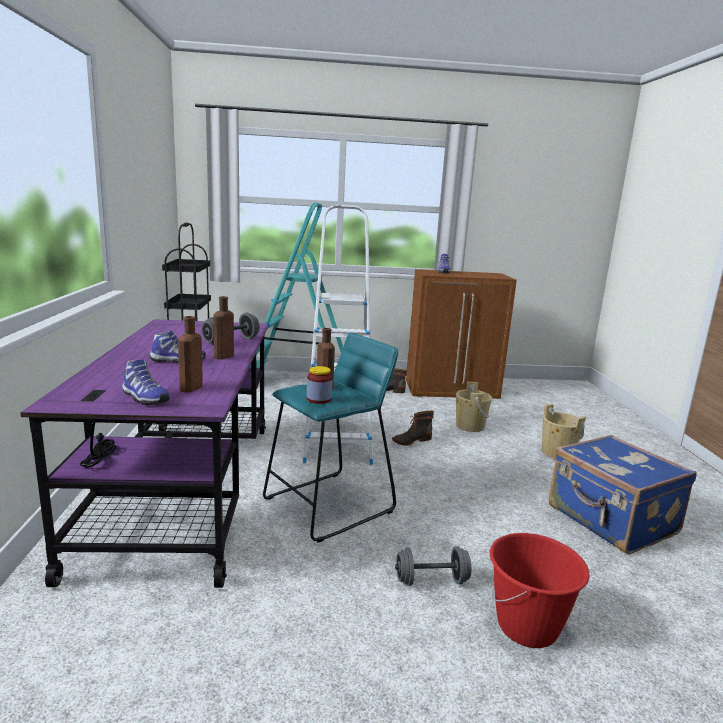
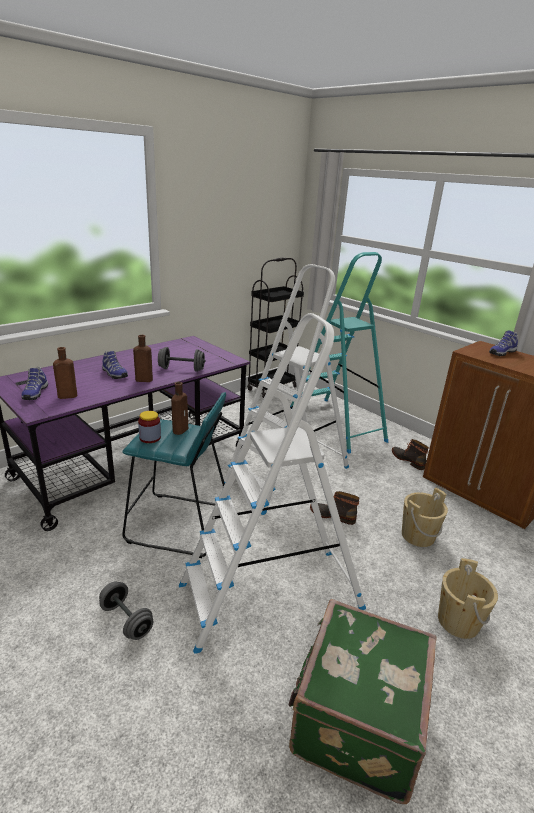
camera: 50 degrees right, 10 degrees up
red bucket [490,533,590,648] -> none
blue suitcase [549,435,697,554] -> green suitcase [289,599,437,804]
none -> white step ladder [179,313,366,653]

